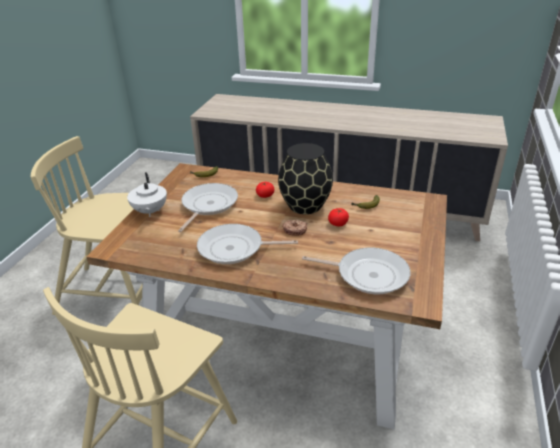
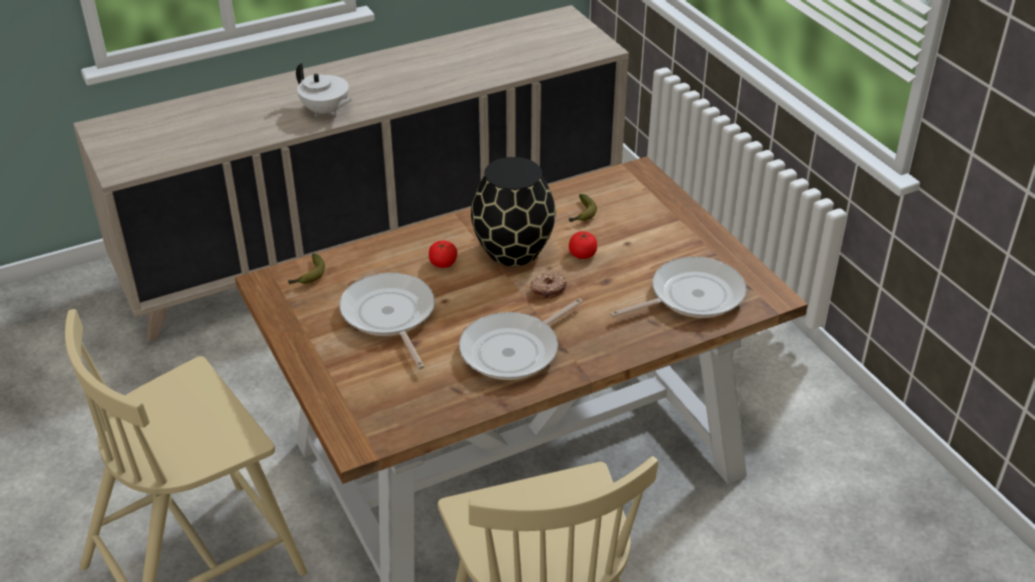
camera: 45 degrees left, 5 degrees up
white teapot [127,172,167,217] -> white teapot moved to [296,63,353,117]

